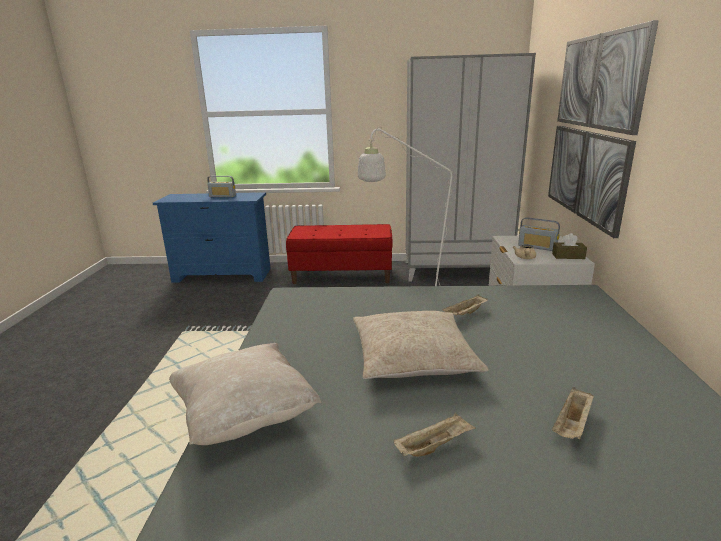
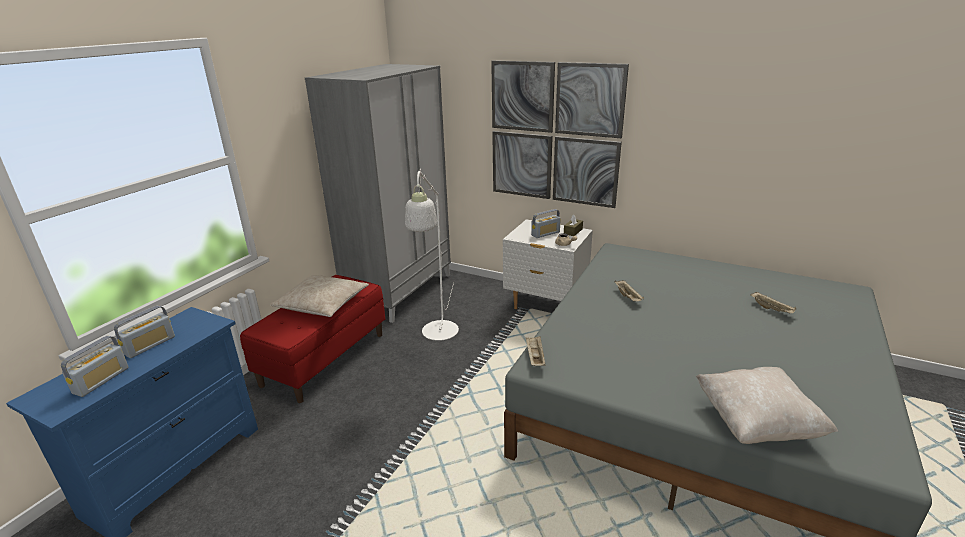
camera: 65 degrees left, 5 degrees up
beige pillow [353,311,489,379] -> beige pillow moved to [270,275,369,317]
beige tray [394,413,476,457] -> beige tray moved to [526,336,545,366]
none -> radio [61,336,129,397]

